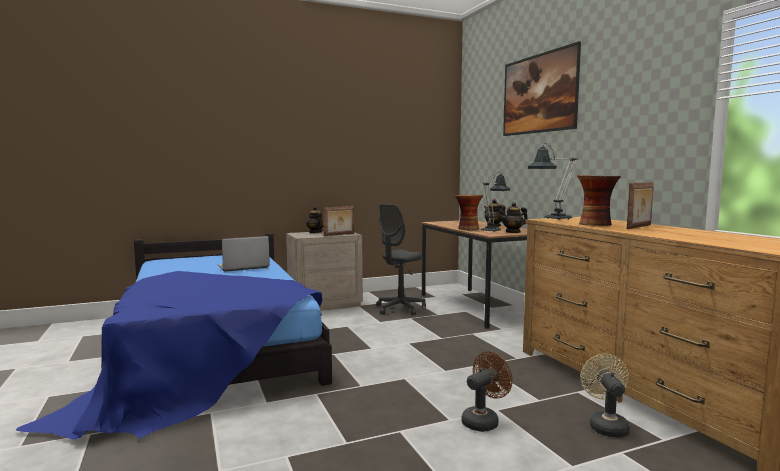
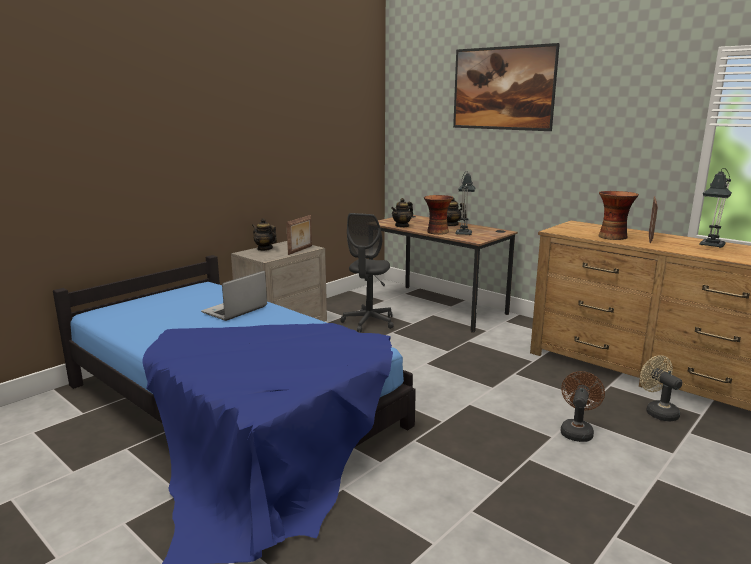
camera: 25 degrees left, 10 degrees up
teapot [500,202,528,233] -> teapot moved to [391,198,413,228]
table lamp [528,143,578,220] -> table lamp moved to [699,168,732,248]

